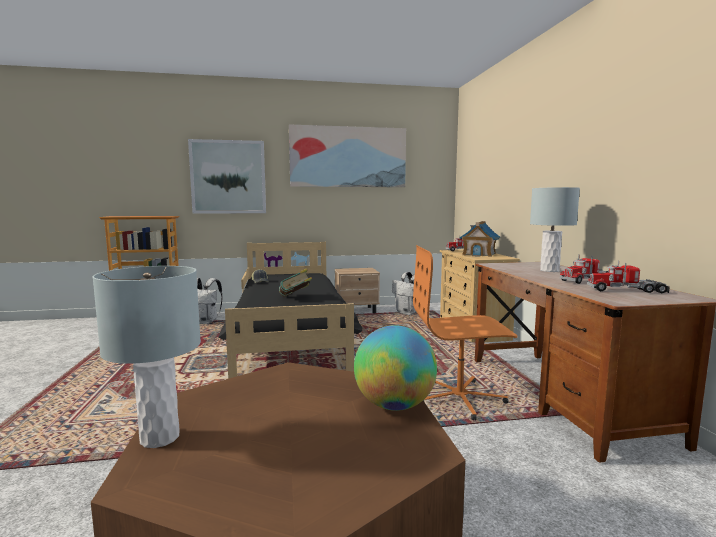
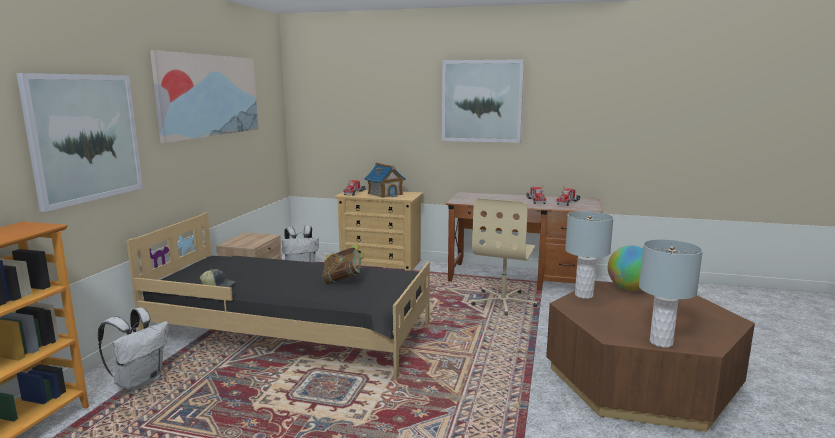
camera: 65 degrees left, 5 degrees up
orange office chair [413,245,517,420] -> beige office chair [471,198,538,315]
grey table lamp [530,187,580,272] -> grey table lamp moved to [565,211,614,299]
none -> picture [442,59,524,143]

